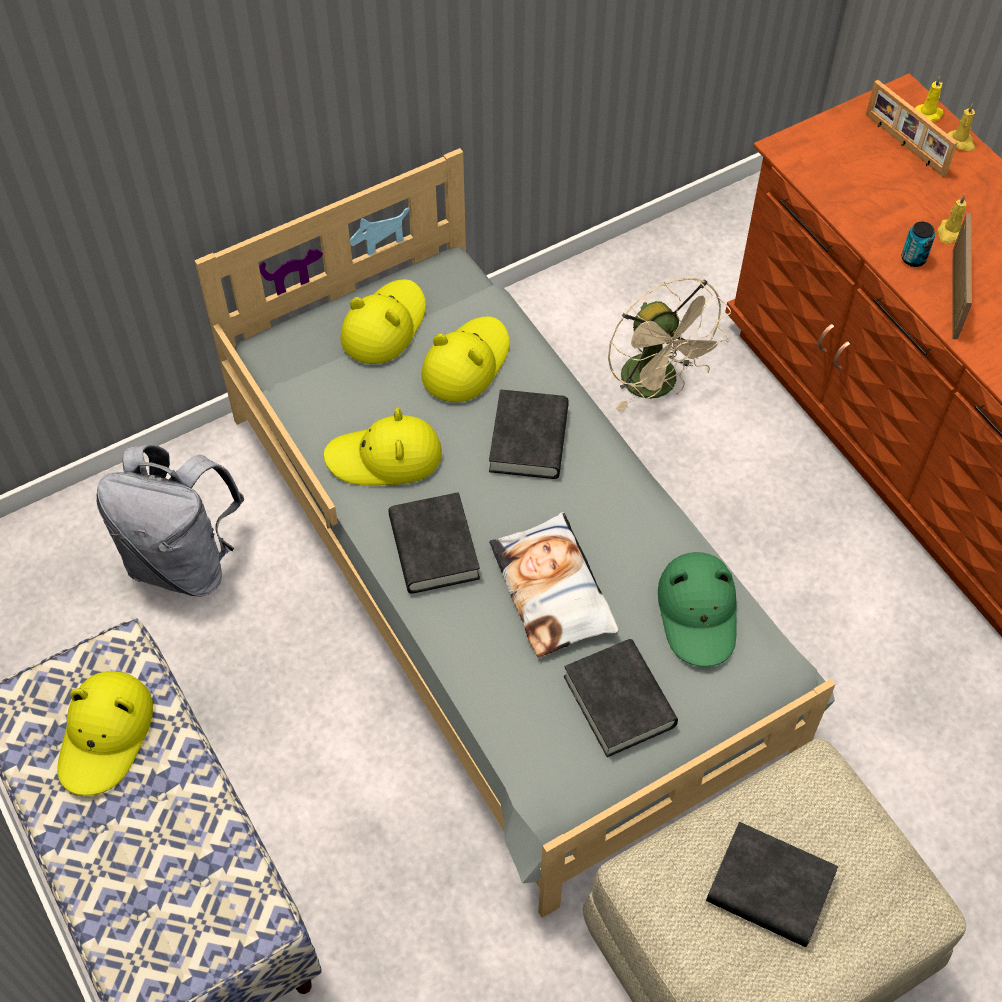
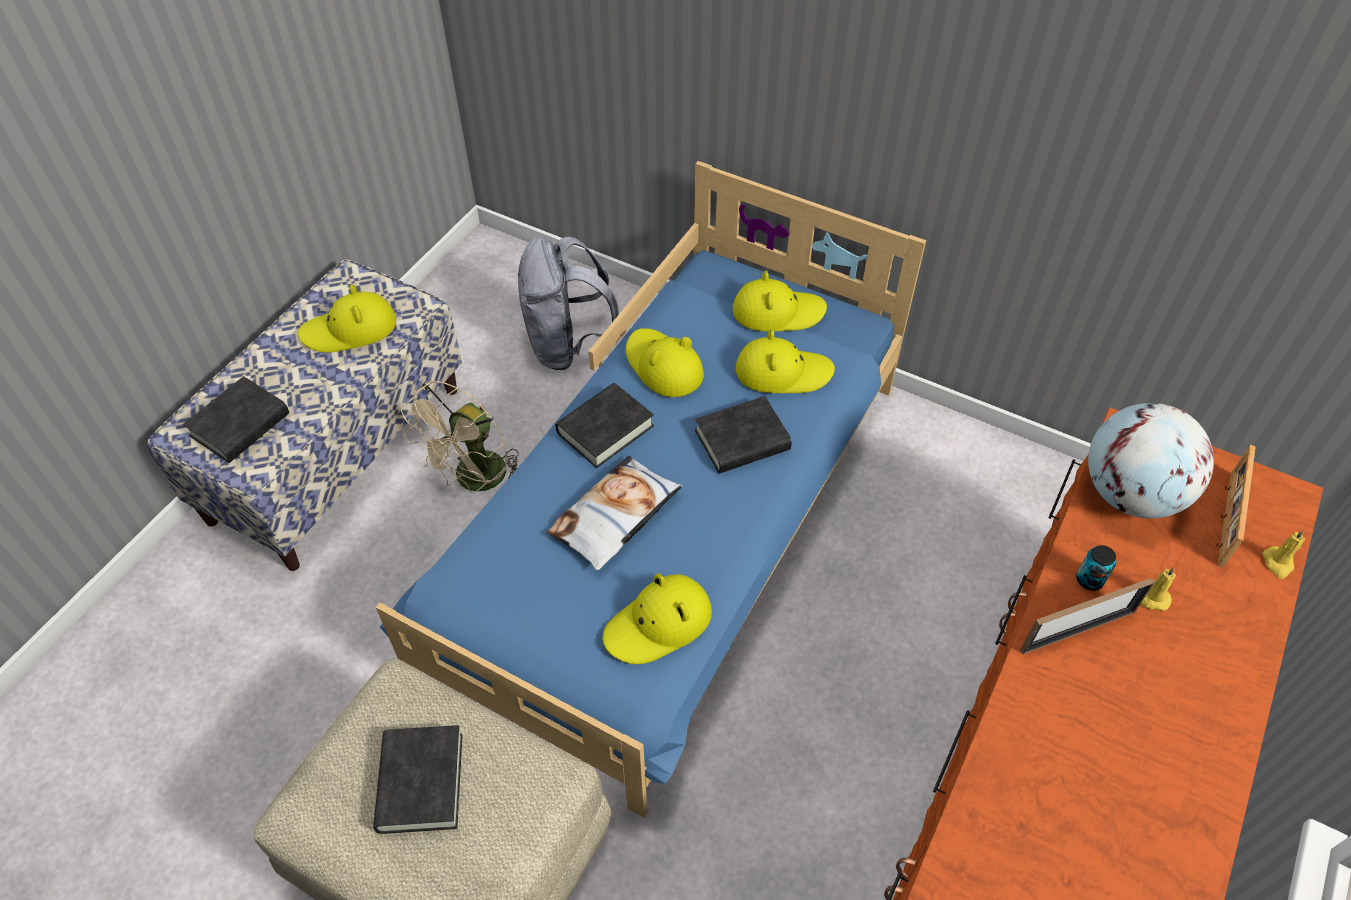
camera: 60 degrees right, 5 degrees down
grey bed [194,148,836,918] -> blue bed [376,161,926,818]
black book [564,639,678,757] -> black book moved to [183,376,289,463]
beige fan [608,278,731,412] -> beige fan moved to [401,381,519,493]
green hat [658,552,737,667] -> yellow hat [602,573,712,664]
yellow candle [915,76,944,122] -> none
none -> globe [1088,403,1214,518]

